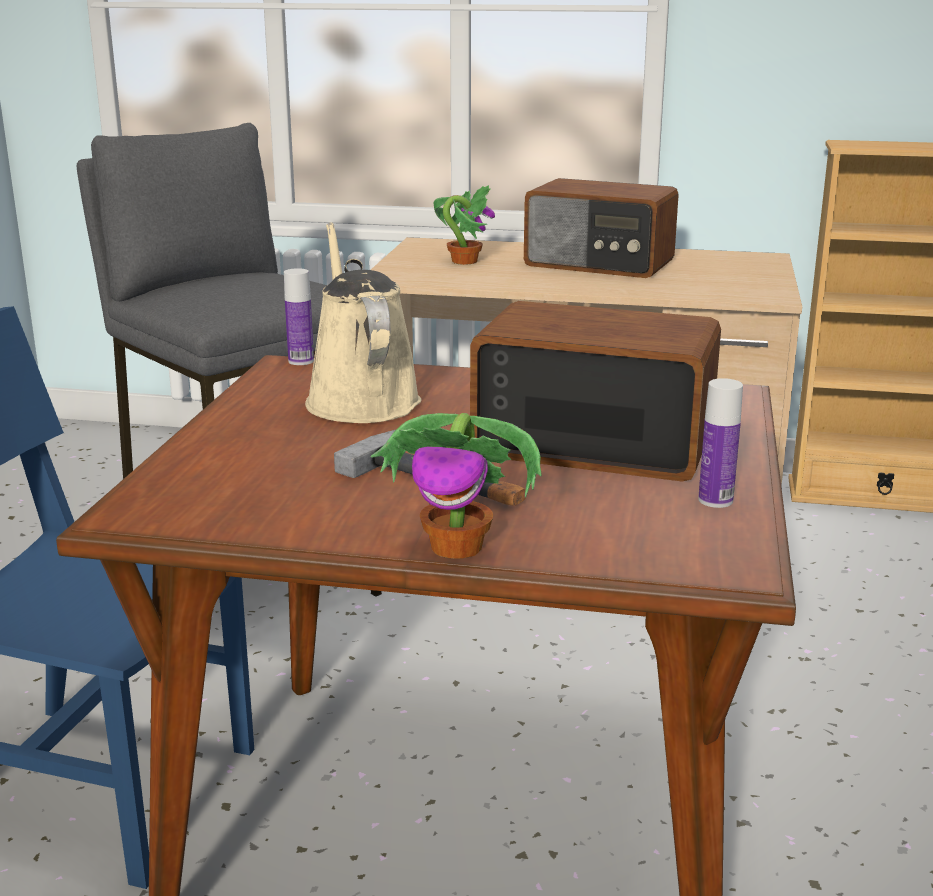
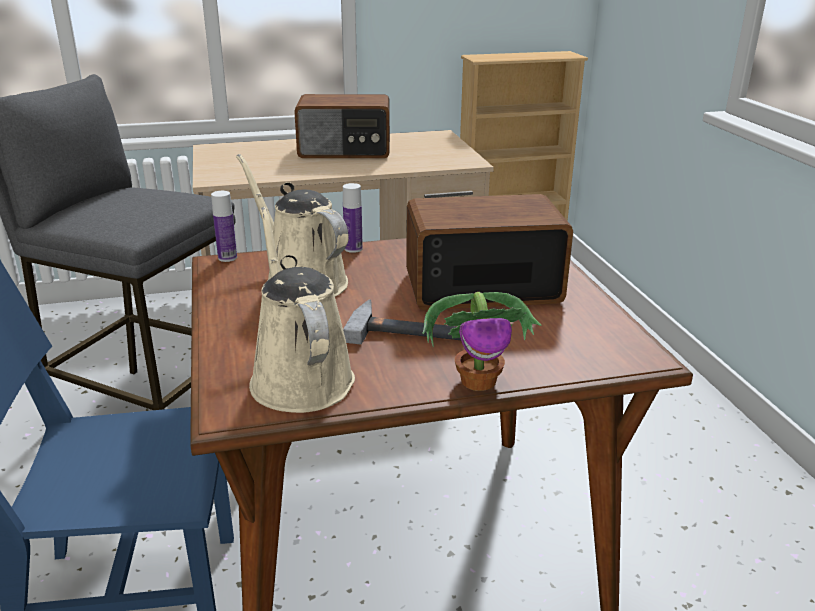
camera: 25 degrees left, 5 degrees up
potted plant [434,185,495,265] -> none
bottle [698,378,743,508] -> bottle moved to [343,183,363,253]
none -> beige watering can [249,207,355,413]

